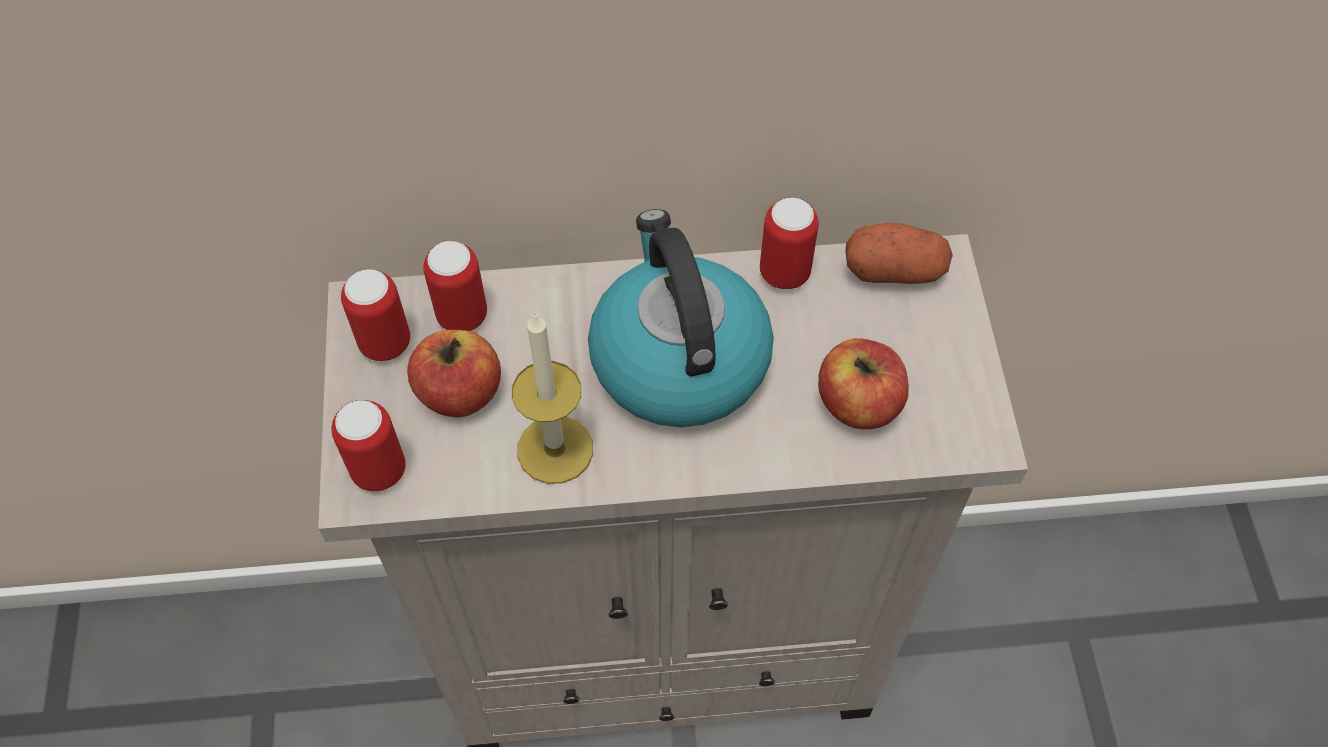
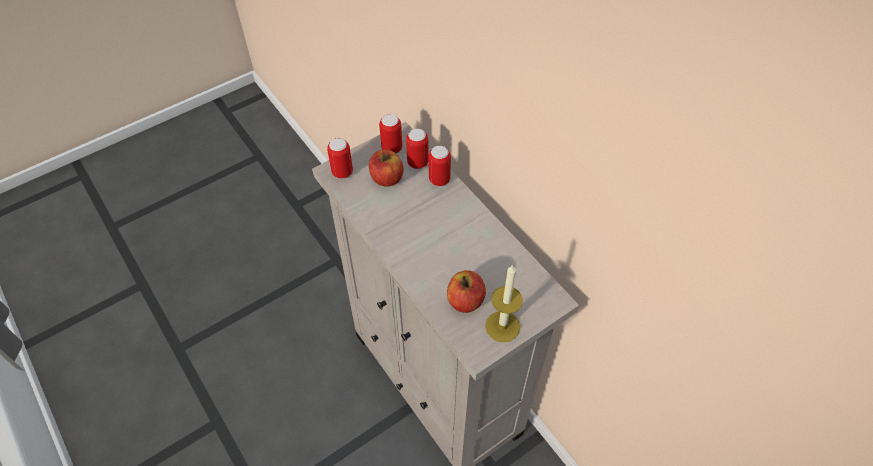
camera: 60 degrees right, 5 degrees down
candle [512,312,593,484] -> candle moved to [485,265,523,342]
kettle [588,209,773,427] -> none
can [760,197,819,290] -> can moved to [428,145,451,187]
potato [845,223,953,284] -> none

